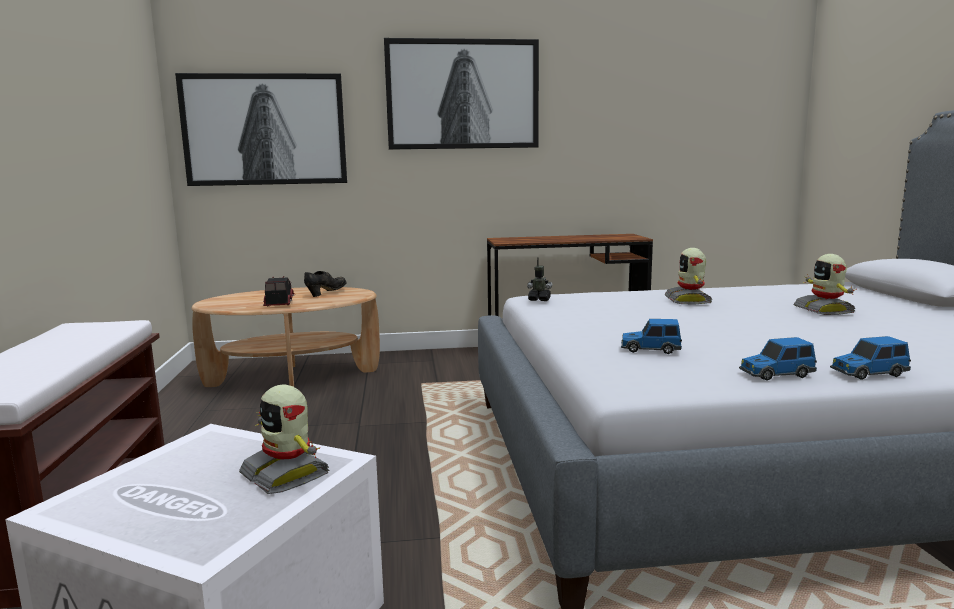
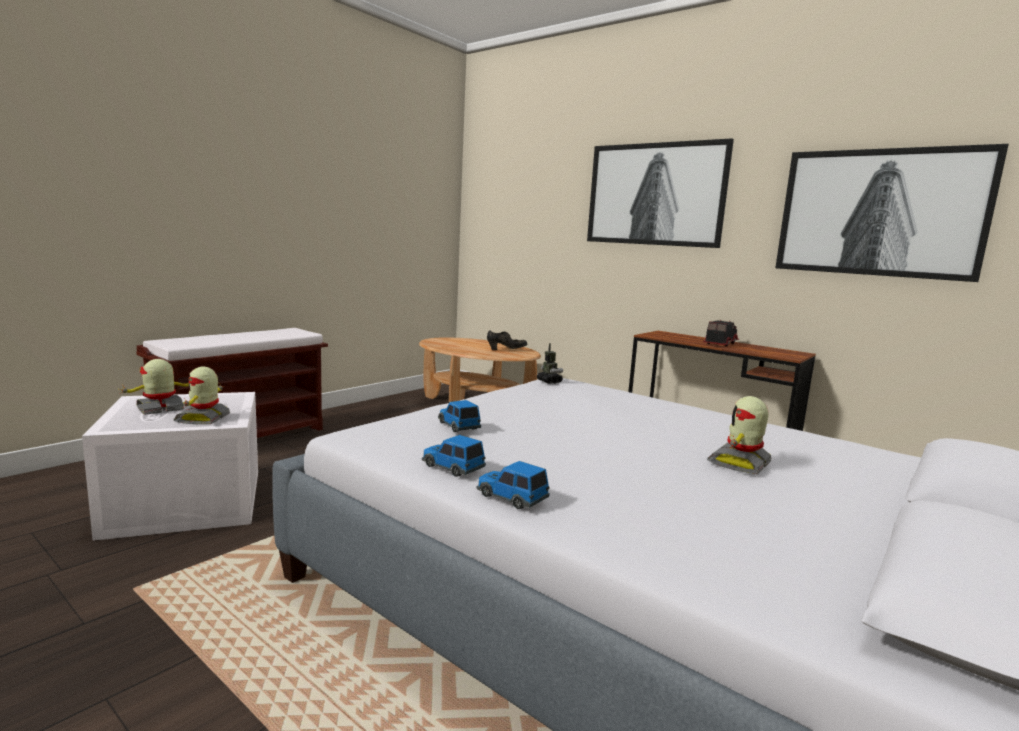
camera: 45 degrees right, 0 degrees up
picture [175,73,347,186] -> picture moved to [775,144,1009,282]
toy truck [263,276,295,306] -> toy truck moved to [703,320,739,347]
toy robot [665,248,712,304] -> toy robot moved to [119,359,189,415]

